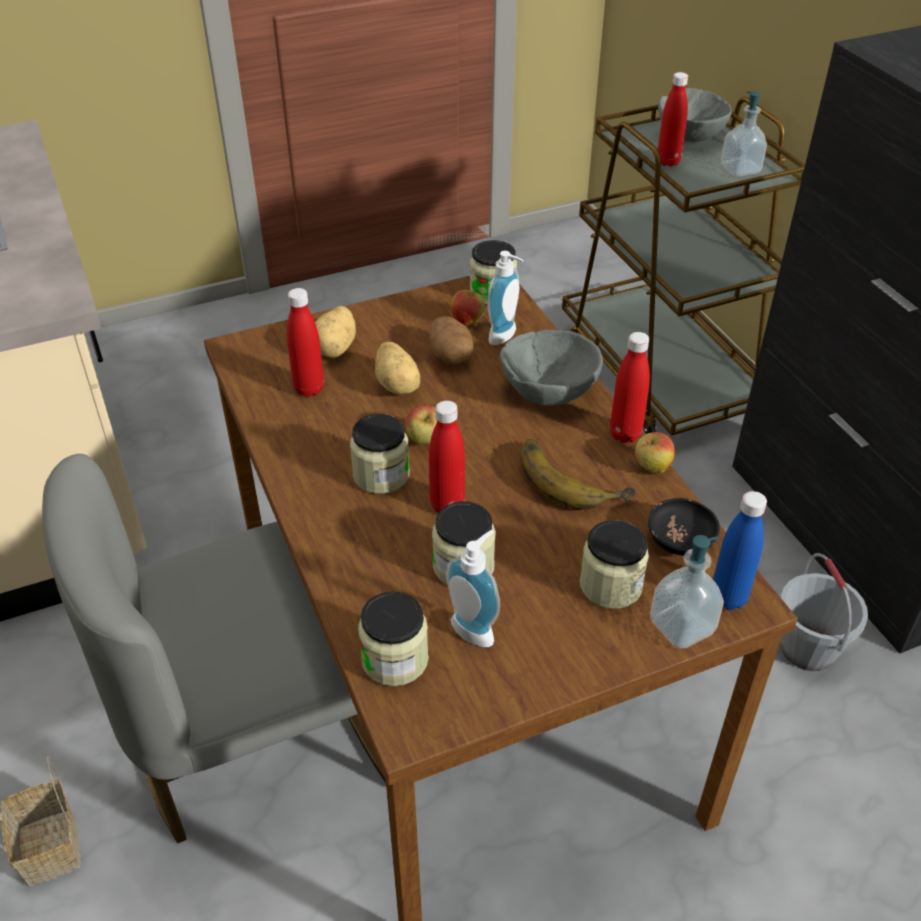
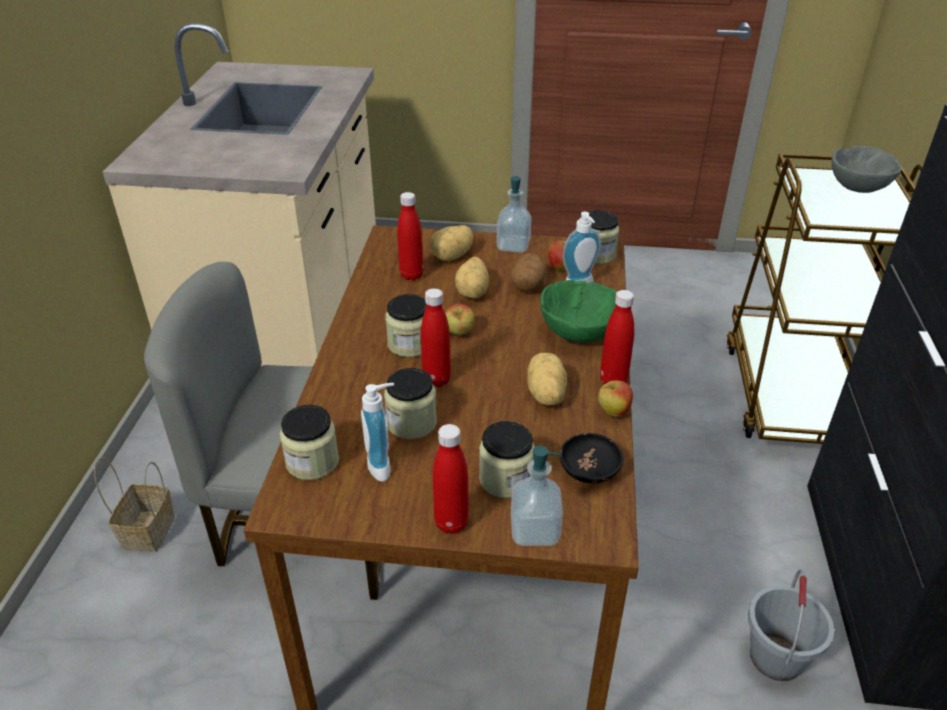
camera: 30 degrees right, 5 degrees down
grey bowl [500,330,603,406] -> green bowl [541,280,617,342]
banana [520,439,636,510] -> potato [527,353,567,406]
red bottle [658,72,688,167] -> red bottle moved to [433,424,469,534]
blue bottle [713,491,767,610] -> none
soap dispenser [721,91,767,177] -> soap dispenser moved to [496,176,531,253]

